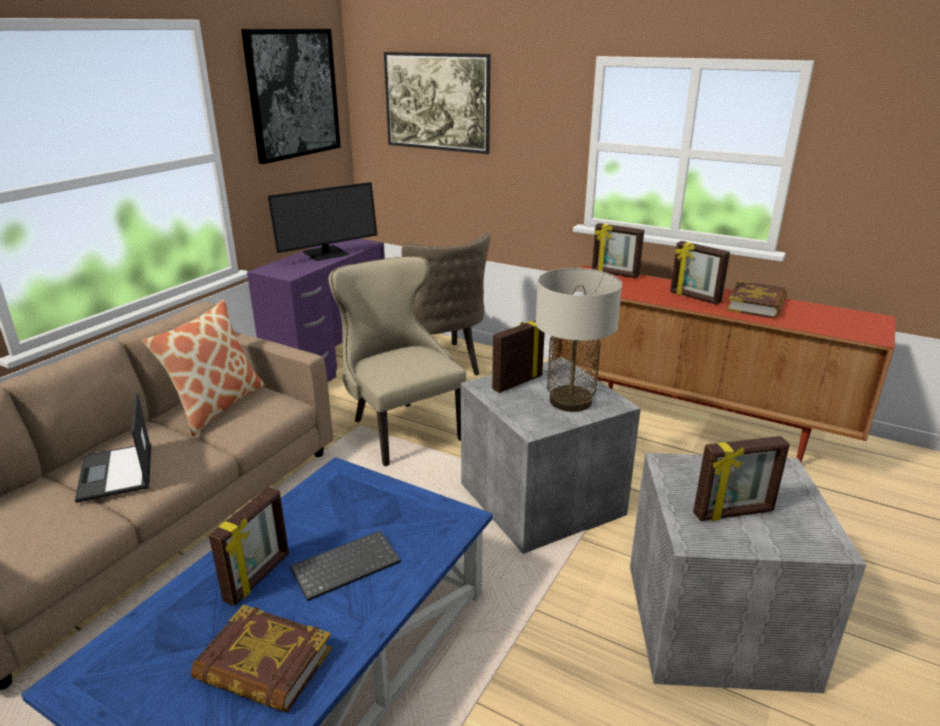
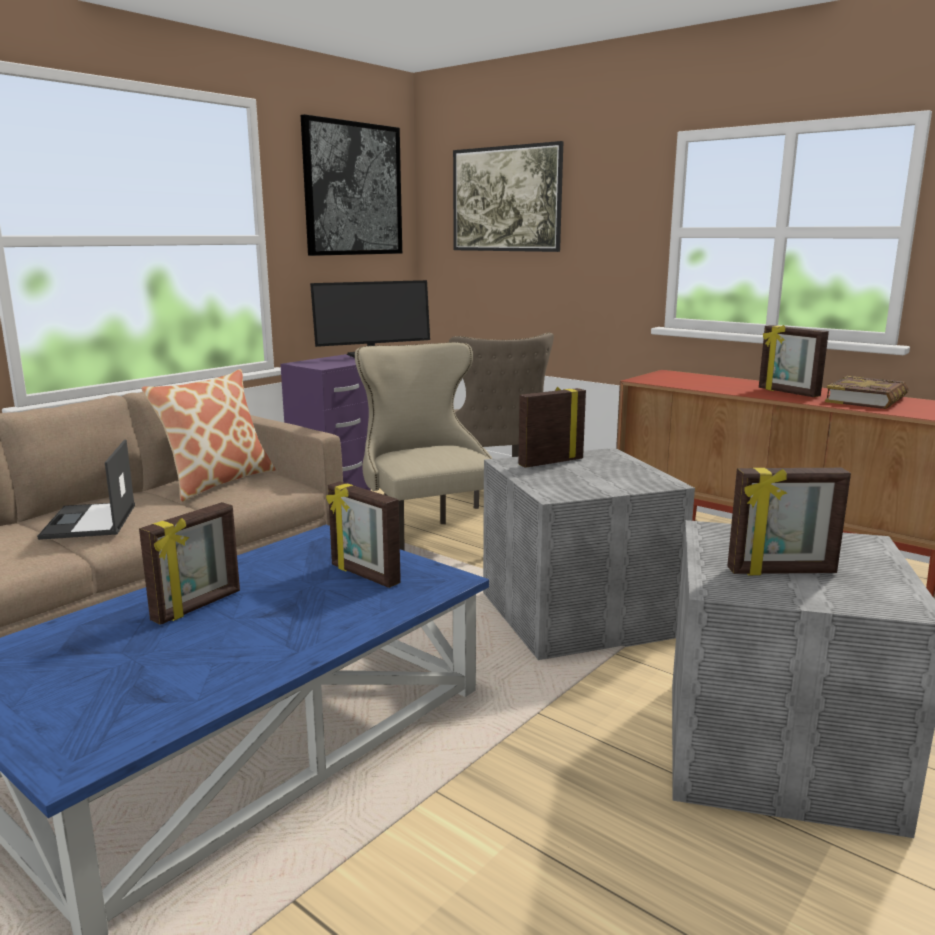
camera: 10 degrees right, 10 degrees down
book [191,605,332,713] -> none
keyboard [290,531,401,601] -> none
table lamp [535,268,622,412] -> none
picture frame [592,223,644,278] -> picture frame moved to [326,482,401,588]

